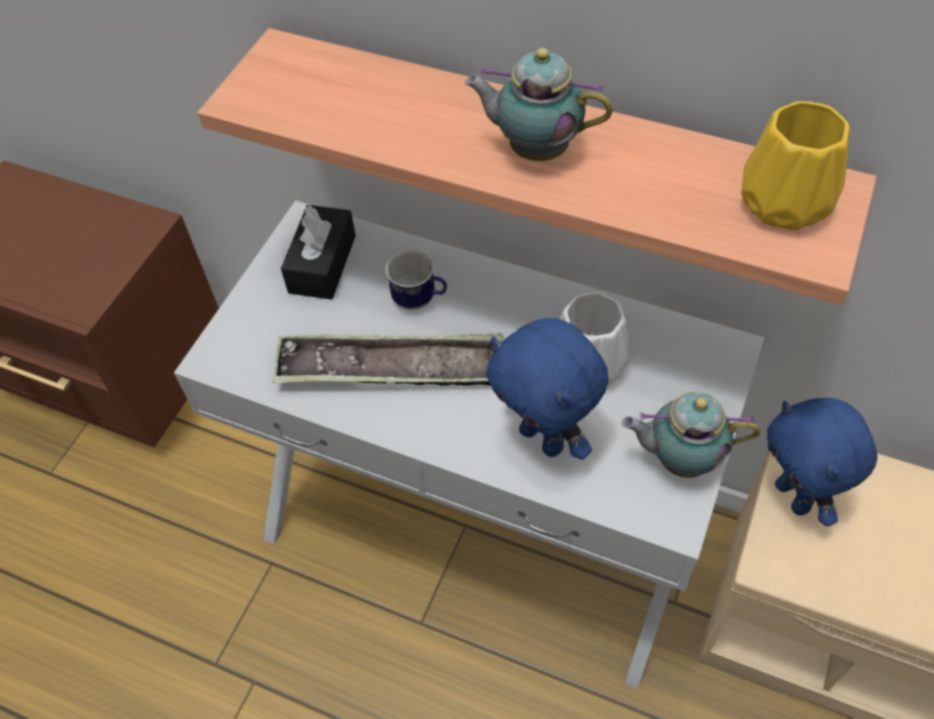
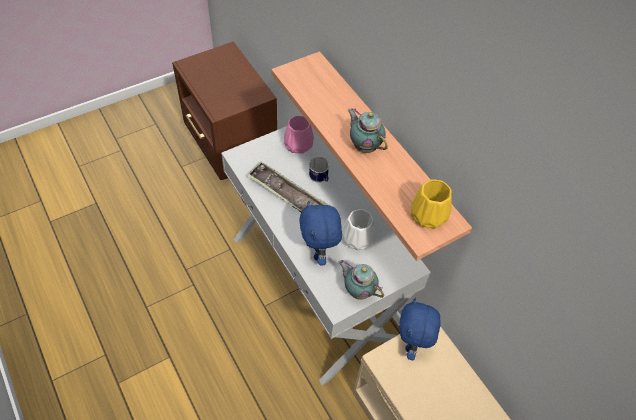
camera: 30 degrees right, 0 degrees up
black tissue box [281,205,356,300] -> pink vase [284,115,314,154]

